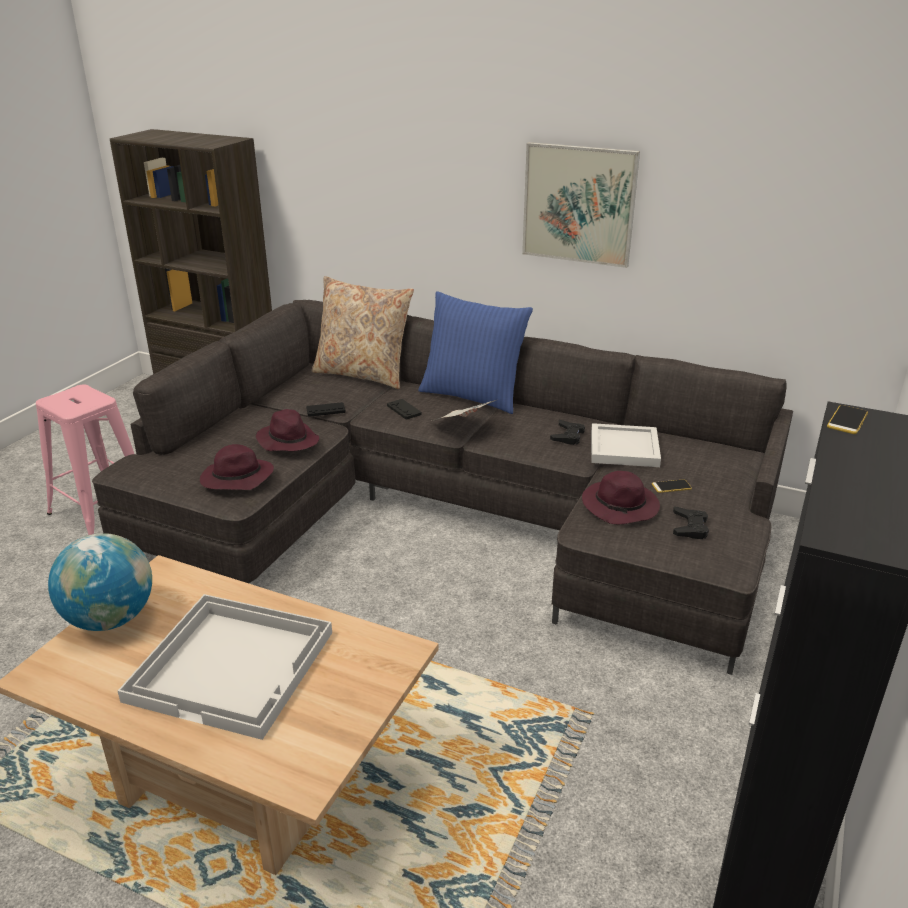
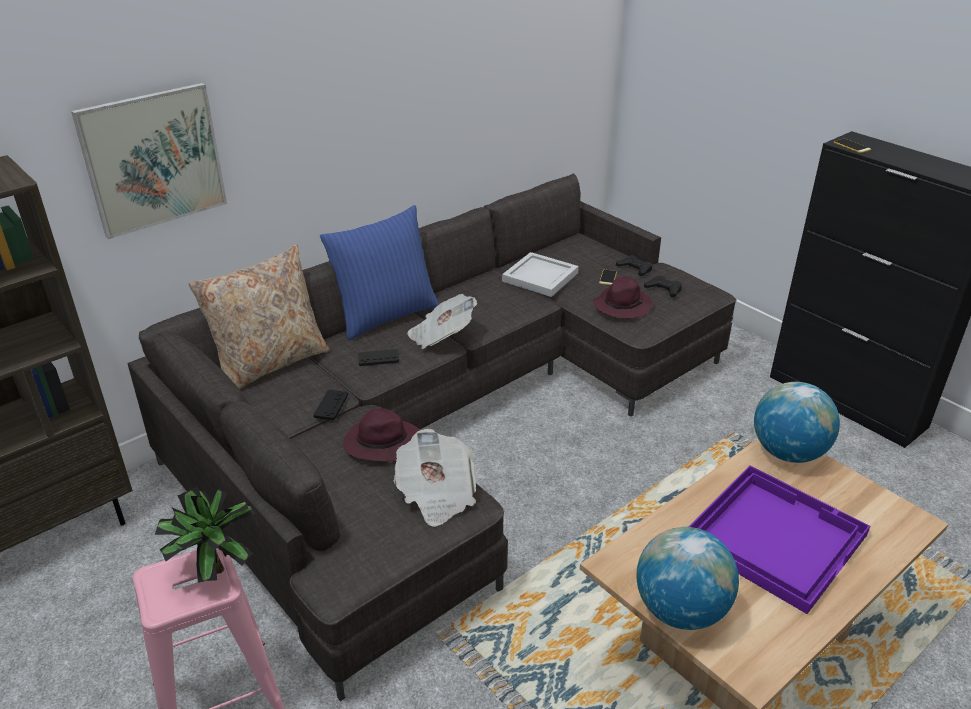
camera: 65 degrees left, 5 degrees up
white tray [118,594,332,740] -> purple tray [689,466,870,614]
purple hat [200,444,274,490] -> newspaper [394,429,476,527]
picture [522,142,640,268] -> picture moved to [71,83,227,239]
black game controller [550,420,585,445] -> black game controller moved to [616,255,653,276]
none -> potted plant [155,486,255,583]
none -> globe [754,382,840,463]

